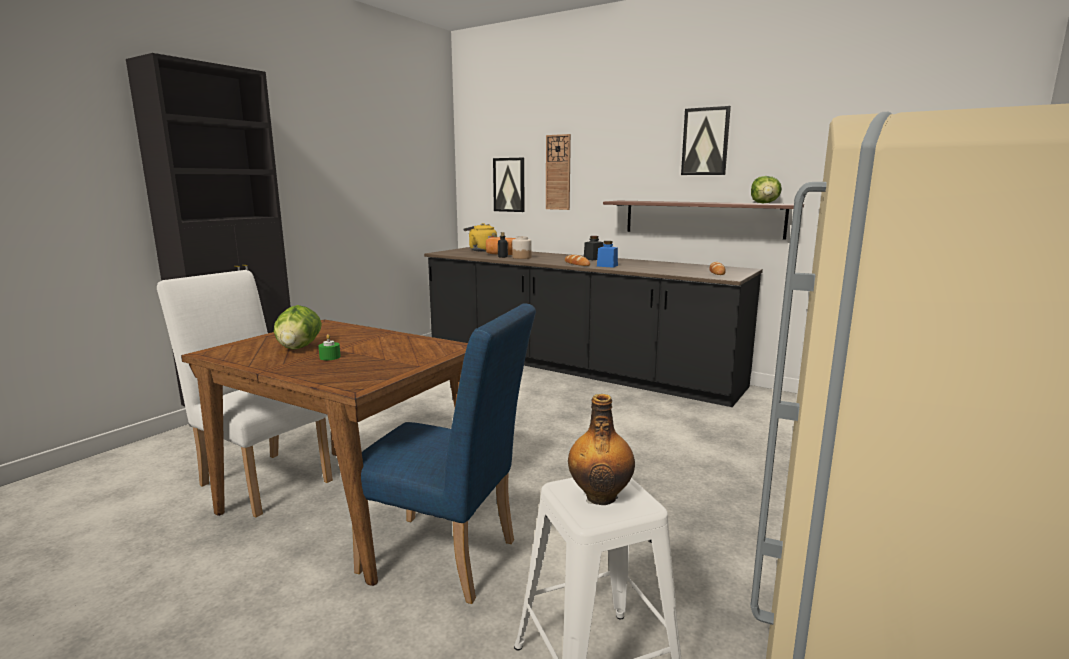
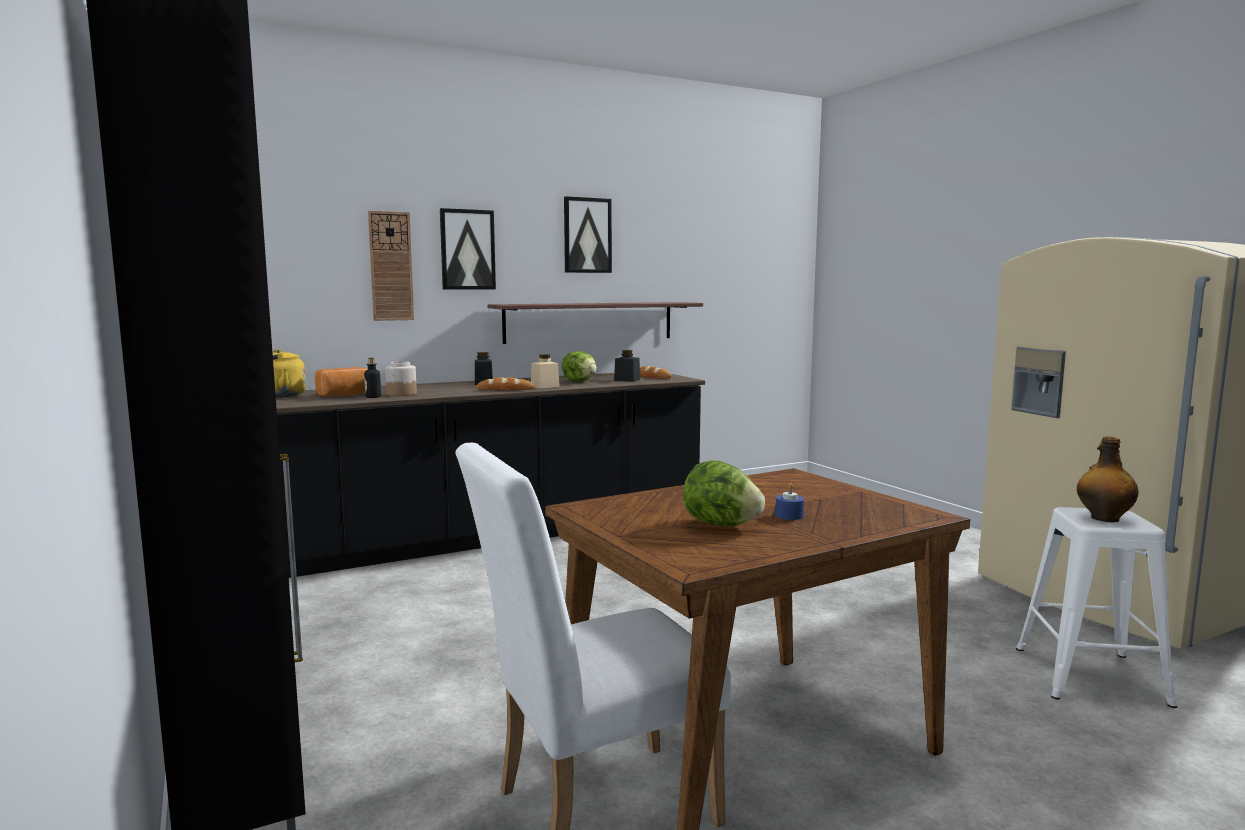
camera: 60 degrees left, 5 degrees down
green candle [318,334,341,360] -> blue candle [775,483,804,520]
blue chair [352,303,536,604] -> none
picture [493,158,524,212] -> picture moved to [440,208,496,290]
blue jar [597,241,618,268] -> beige jar [531,354,560,388]
lettuce [751,176,782,203] -> lettuce moved to [562,351,597,382]
none -> black jar [614,350,640,382]

